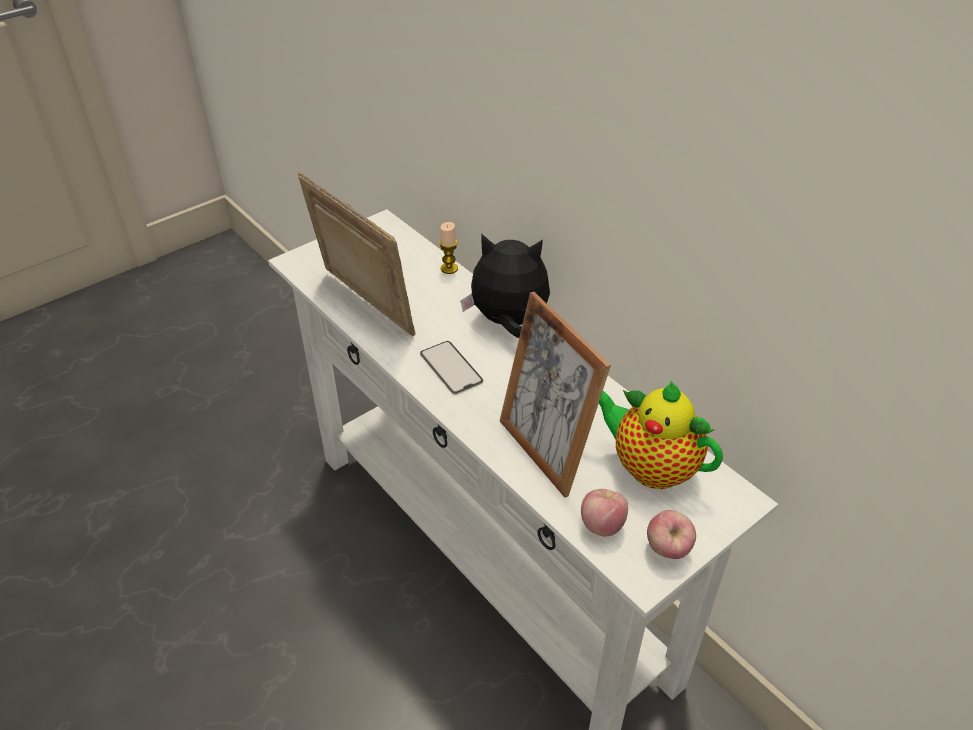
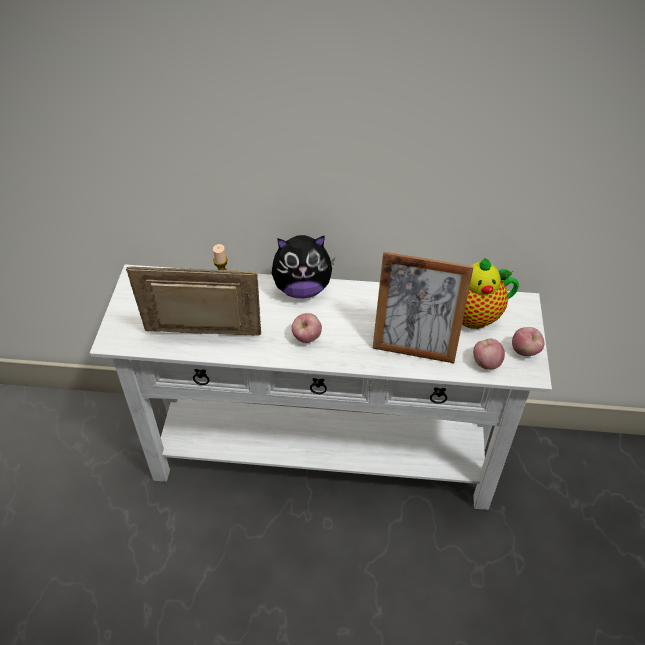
camera: 45 degrees left, 5 degrees up
phone [420,341,483,395] -> apple [291,313,322,343]
plush toy [461,234,550,338] -> plush toy turned 150 degrees counterclockwise [272,235,335,299]

